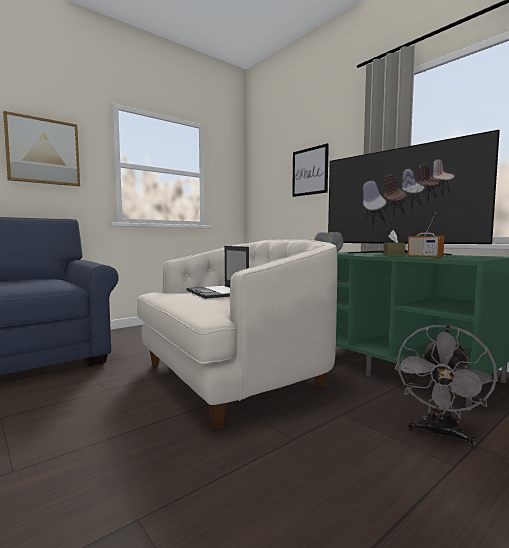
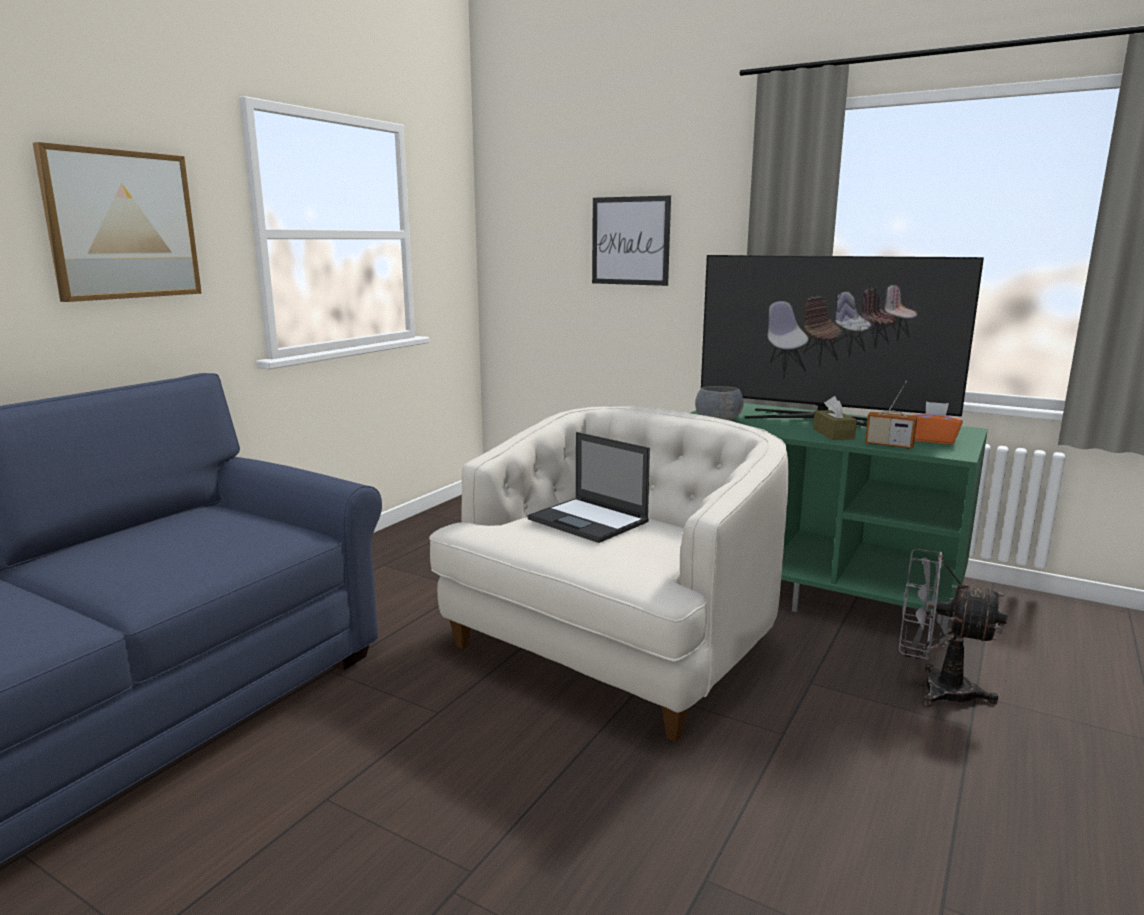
camera: 20 degrees left, 10 degrees up
grey fan [395,325,498,446] -> grey fan turned 105 degrees clockwise [899,549,1008,707]
none -> orange tissue box [910,401,962,444]

